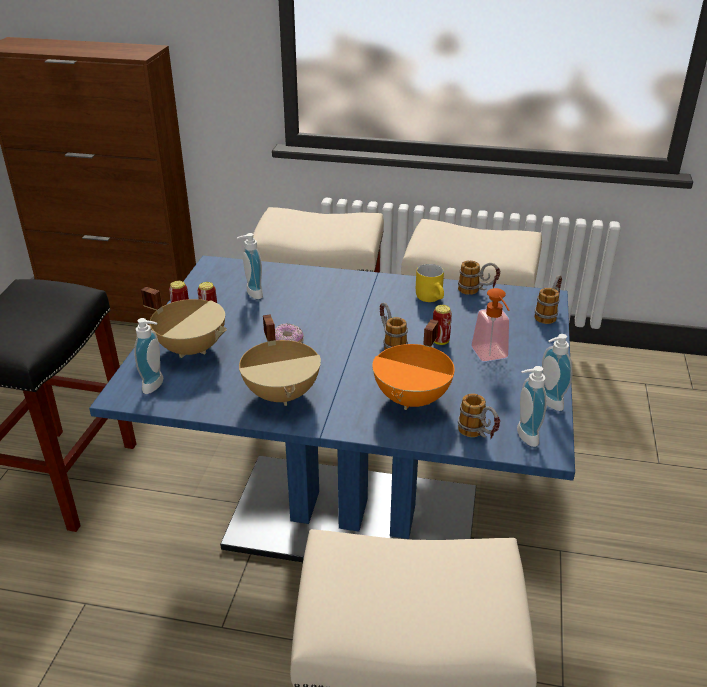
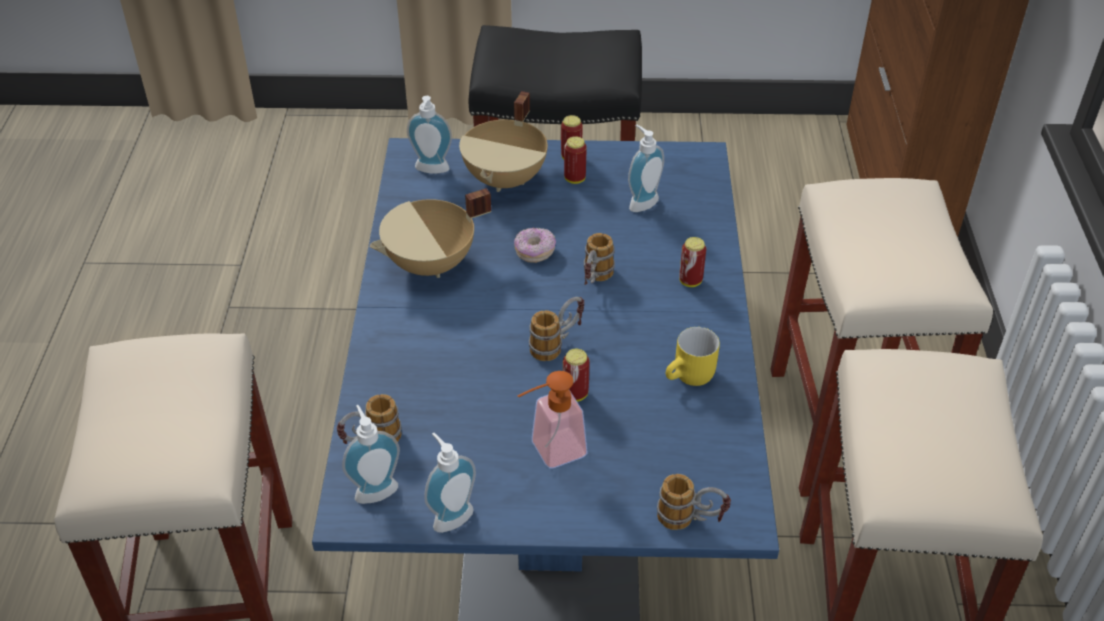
camera: 80 degrees right, 10 degrees up
orange cooking pot [372,319,455,410] -> none
mug [458,260,500,295] -> mug moved to [584,233,615,285]
none -> can [679,237,706,287]

